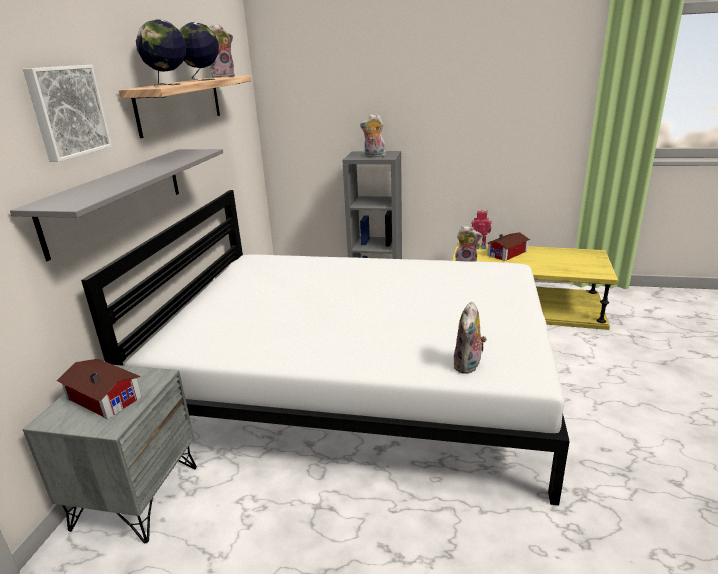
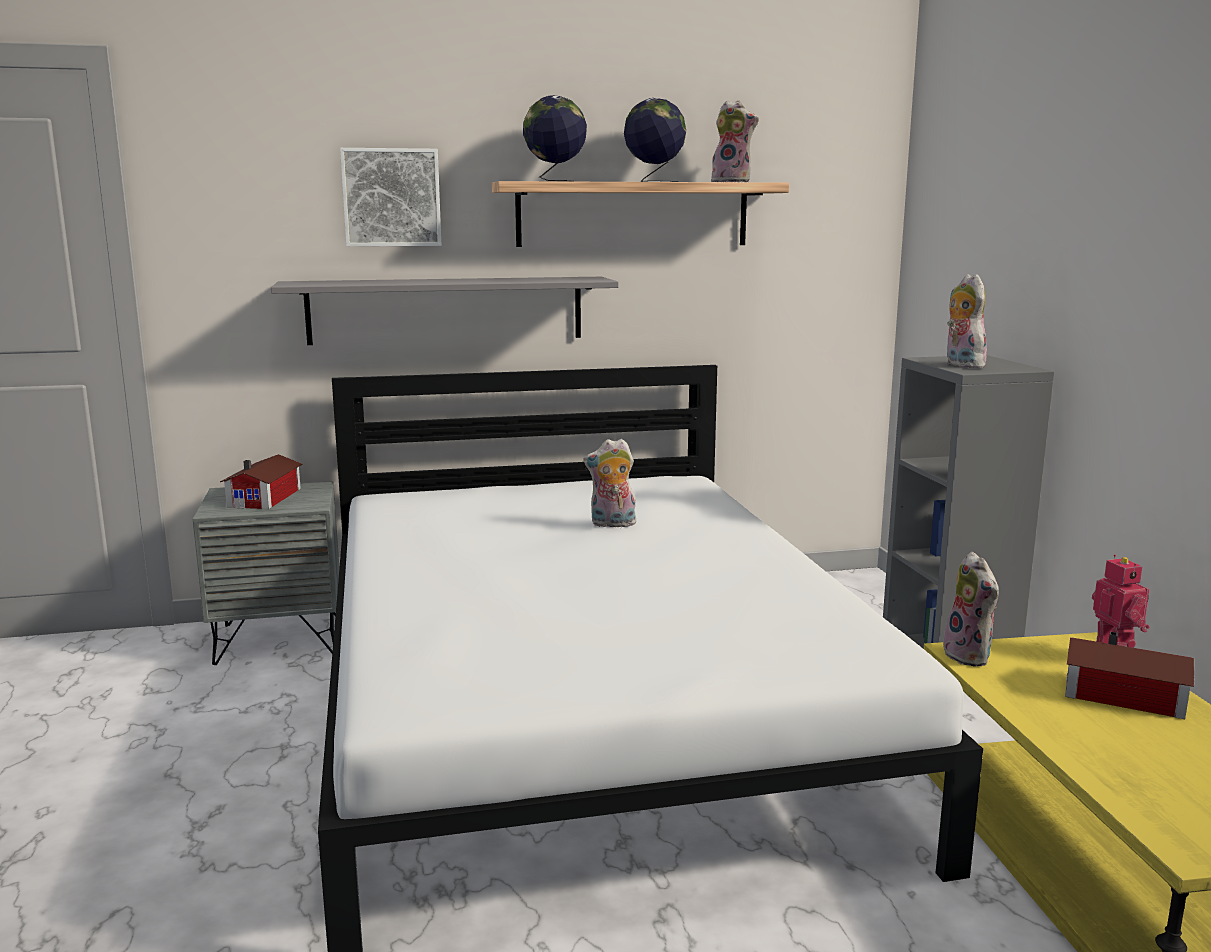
camera: 65 degrees right, 10 degrees down
plush toy [453,302,487,374] -> plush toy moved to [583,438,637,527]

